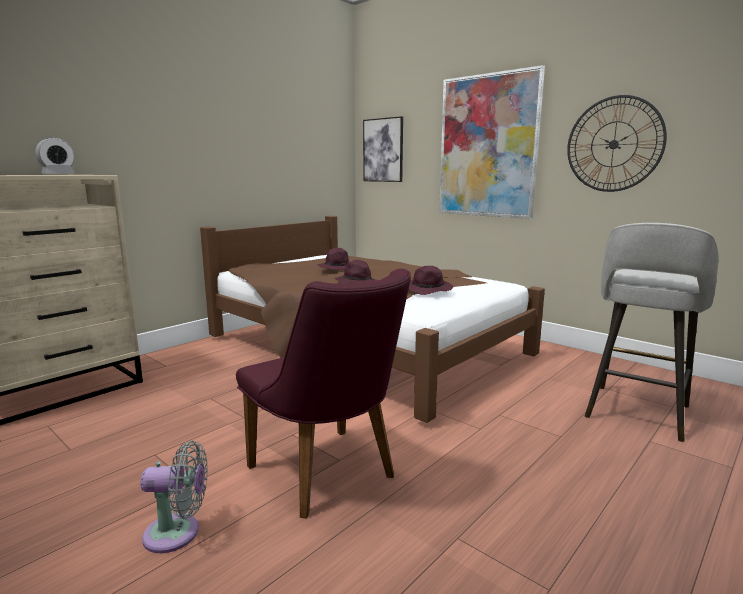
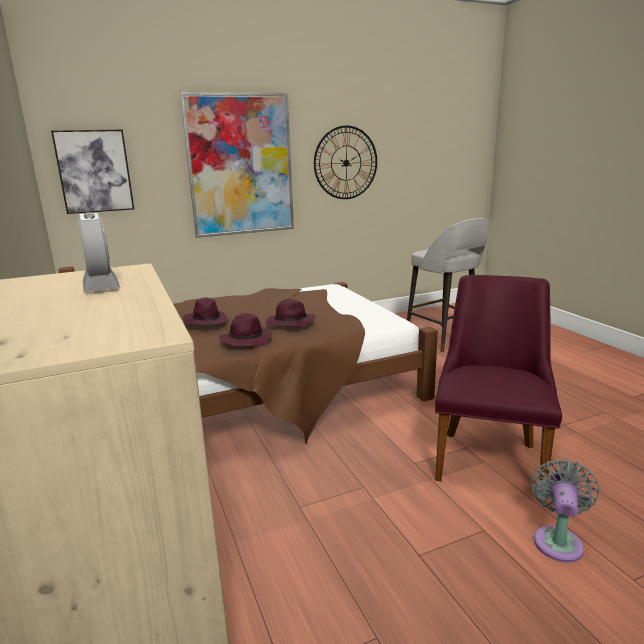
camera: 65 degrees left, 5 degrees up
purple chair [236,268,411,518] -> purple chair turned 60 degrees counterclockwise [435,275,562,481]
purple hat [408,266,453,295] -> purple hat moved to [219,313,273,346]

